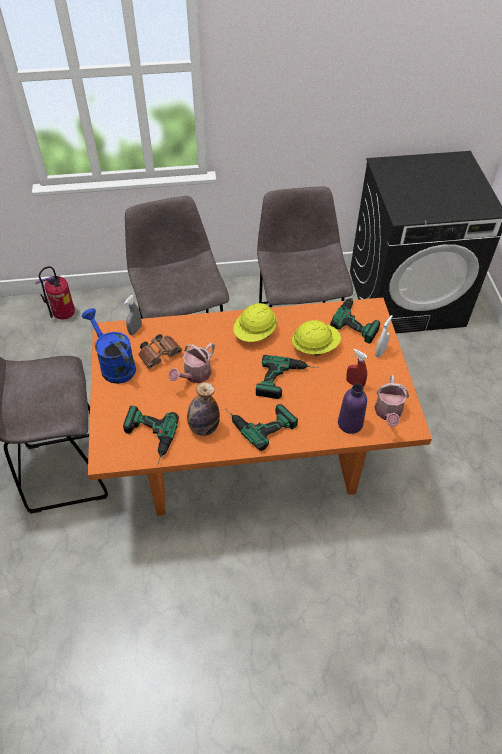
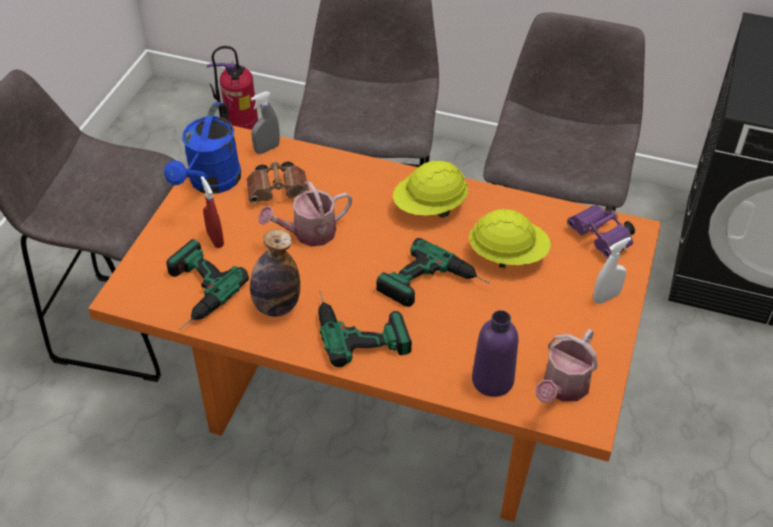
camera: 25 degrees right, 5 degrees down
blue watering can [82,308,136,384] -> blue watering can turned 150 degrees counterclockwise [164,102,241,194]
power drill [330,294,380,344] -> purple binoculars [567,205,635,258]
red spray bottle [346,349,367,388] -> red spray bottle moved to [201,176,224,248]

